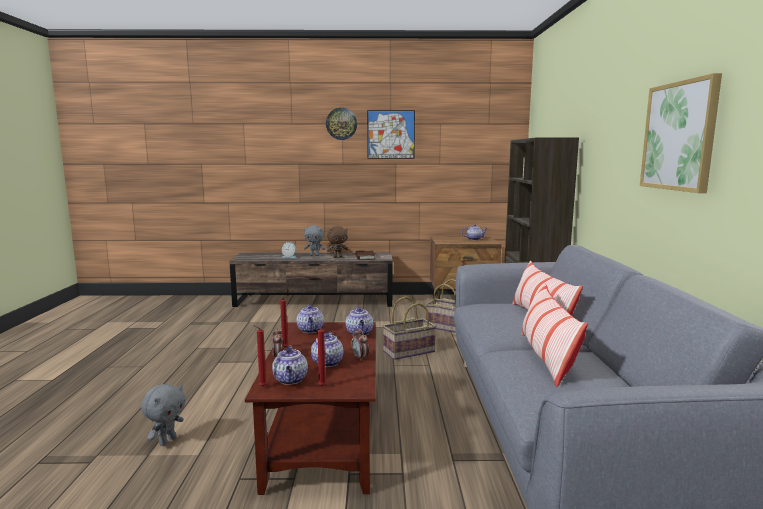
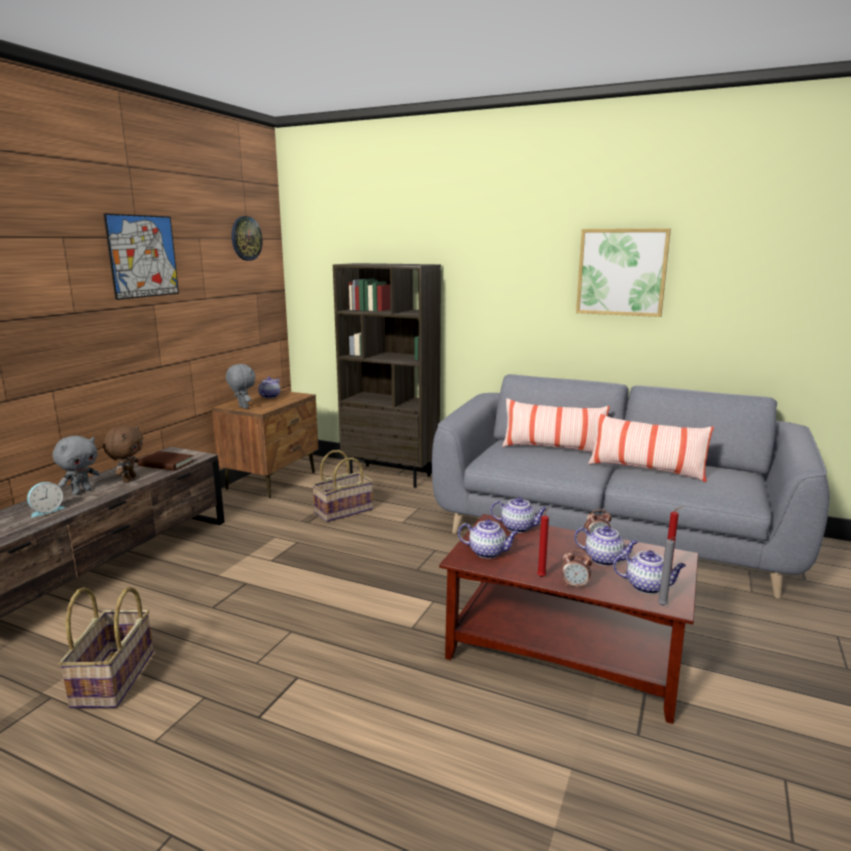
camera: 65 degrees left, 5 degrees up
grey plush toy [141,384,186,446] -> grey plush toy moved to [226,364,256,409]
red candle [253,325,267,386] -> grey candle [658,537,675,606]
wall clock [326,108,357,140] -> wall clock moved to [231,216,263,261]
basket [382,296,437,360] -> basket moved to [59,587,154,708]

